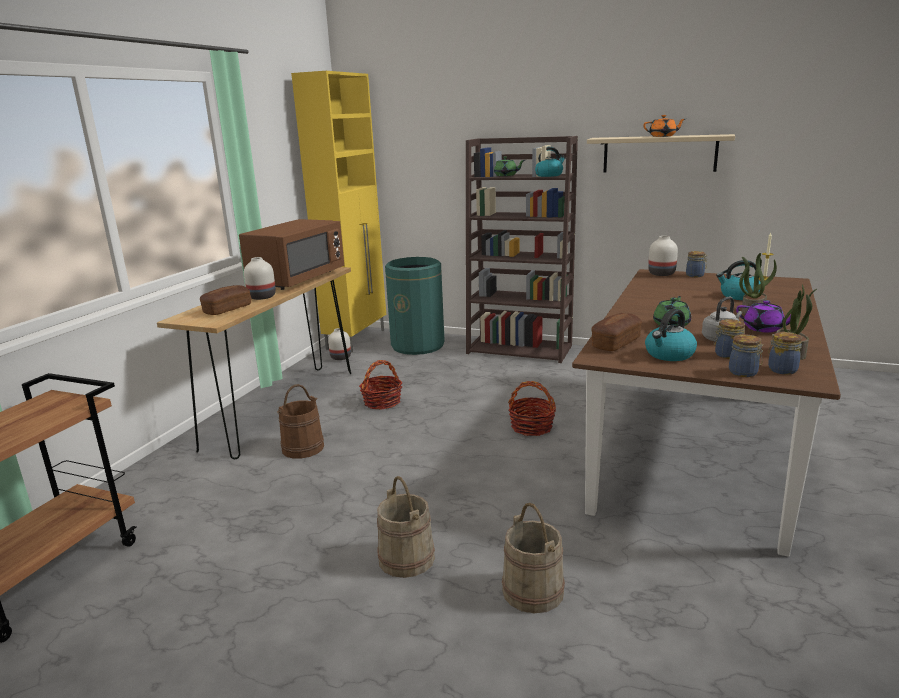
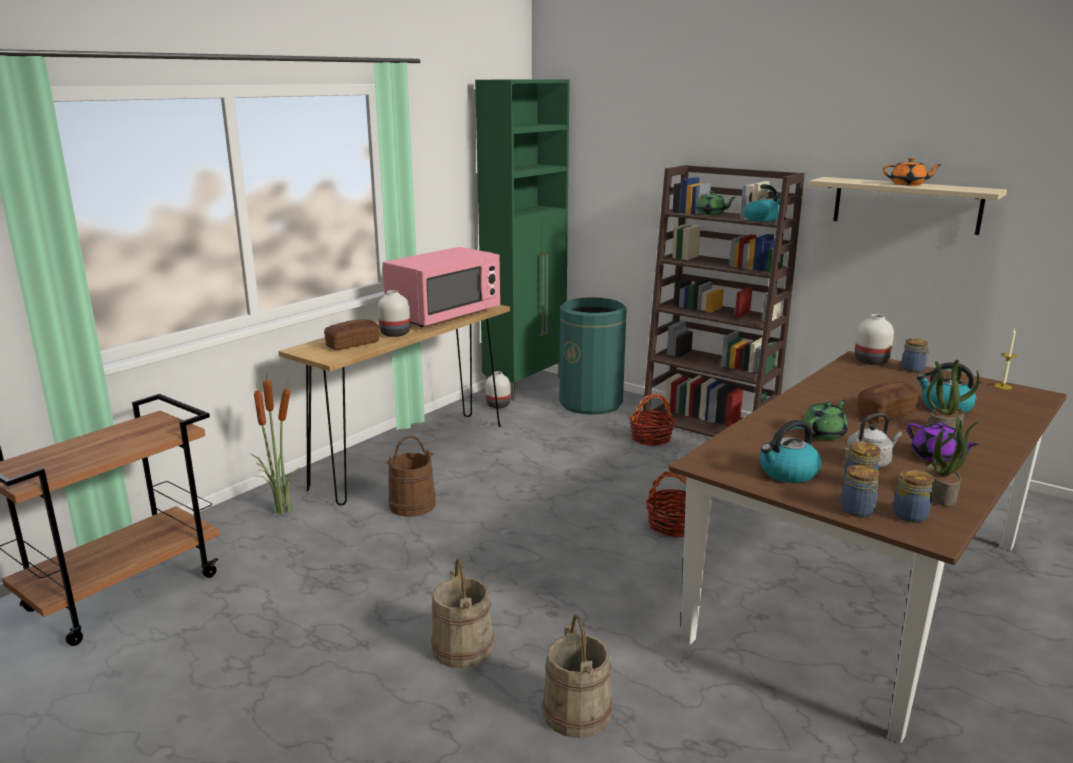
camera: 15 degrees right, 0 degrees up
brown microwave [239,219,344,290] -> pink microwave [383,247,500,327]
yellow cabinet [291,71,386,352] -> green cabinet [475,79,570,401]
basket [359,360,403,410] -> basket moved to [629,393,675,446]
bread [591,313,642,351] -> bread moved to [857,382,919,421]
none -> potted plant [251,375,300,514]

